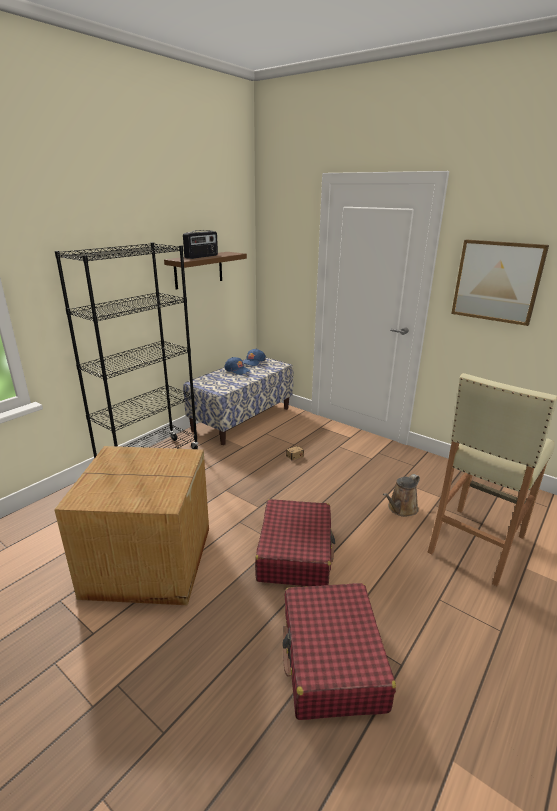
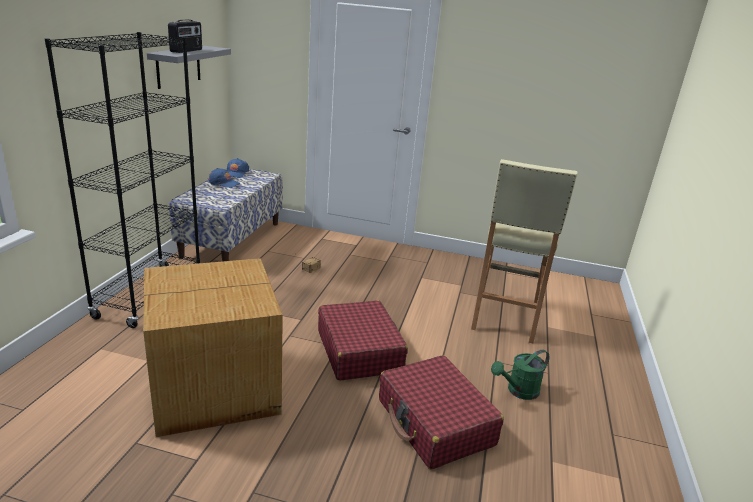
camera: 25 degrees left, 0 degrees up
brown shelf [164,252,247,289] -> grey shelf [147,46,231,89]
brown watering can [383,474,420,517] -> none
picture [451,240,549,326] -> none
none -> green watering can [491,350,550,400]

